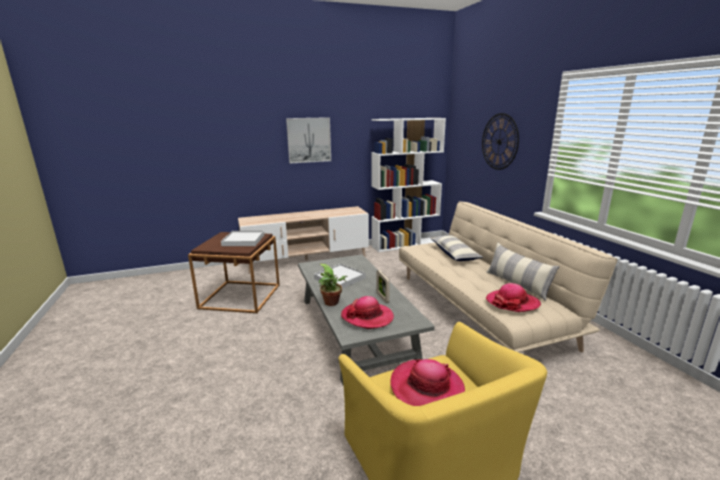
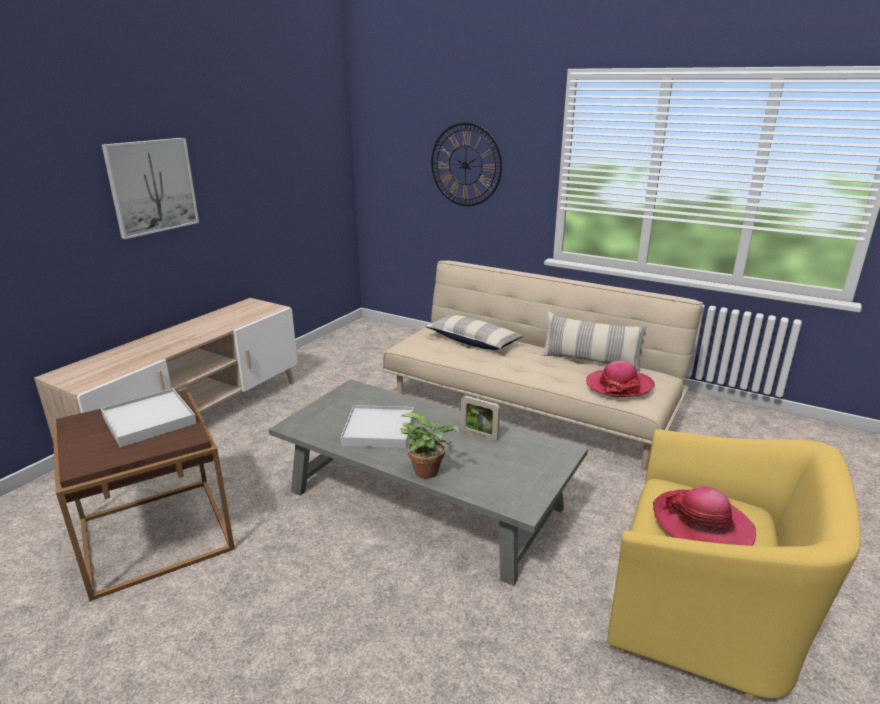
camera: 40 degrees left, 5 degrees up
hat [341,296,394,329] -> none
white bookcase [371,118,446,252] -> none

